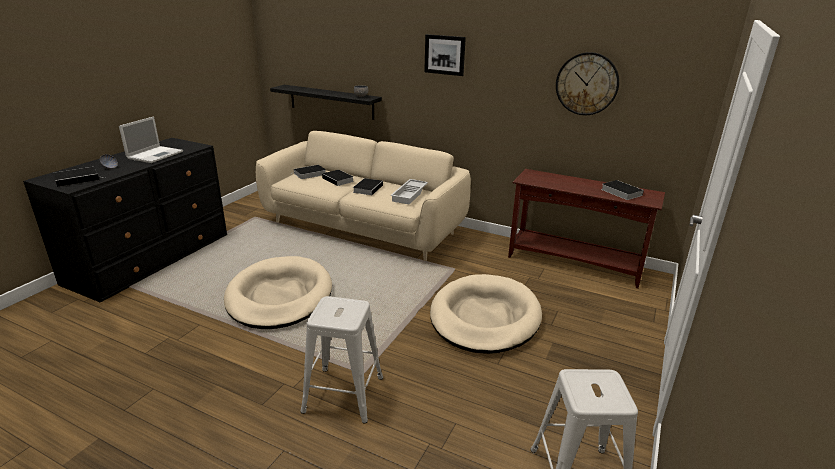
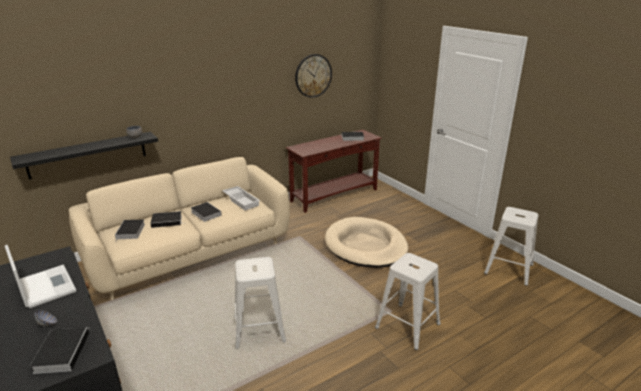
camera: 60 degrees left, 0 degrees up
beige dog bed [224,256,332,329] -> white stool [234,257,286,349]
picture [424,34,466,76] -> none

